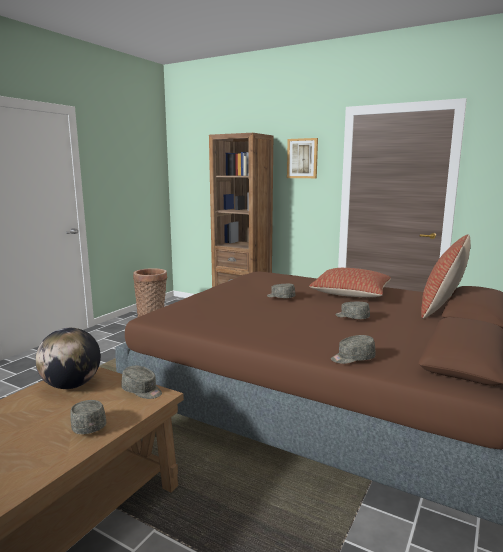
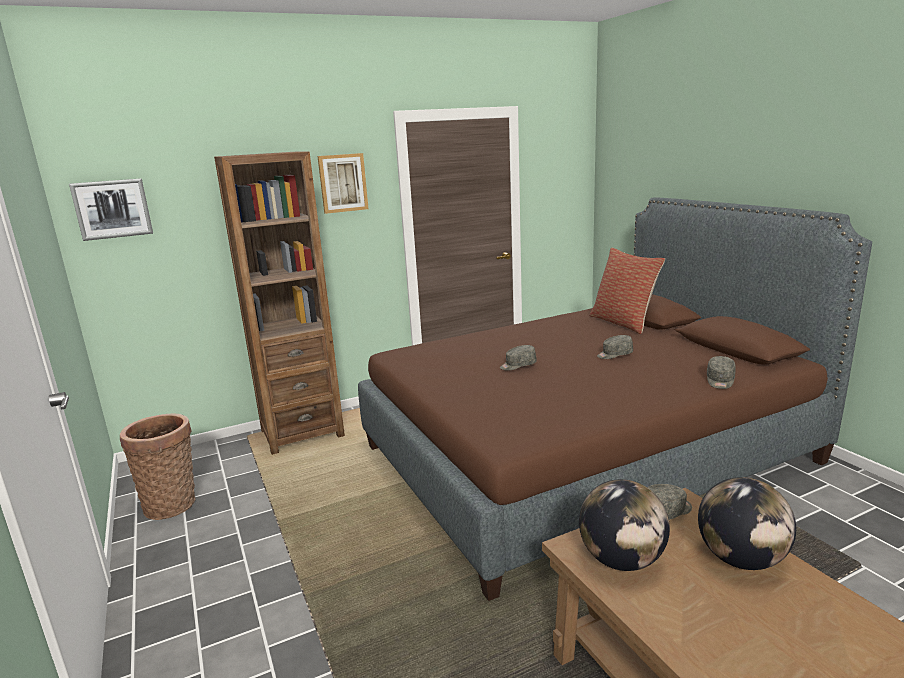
camera: 55 degrees left, 5 degrees up
grey cap [70,400,106,434] -> globe [698,477,796,570]
pillow [309,268,391,297] -> none
none -> picture [69,178,153,241]

